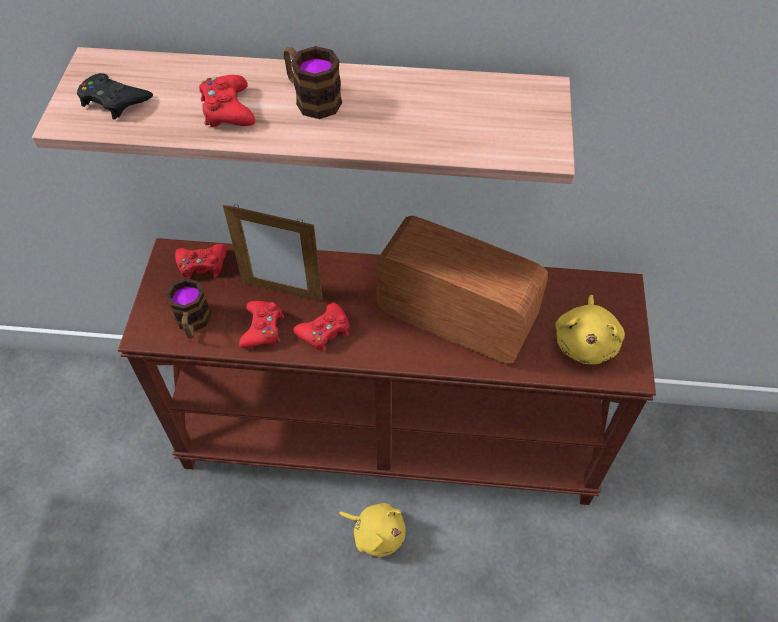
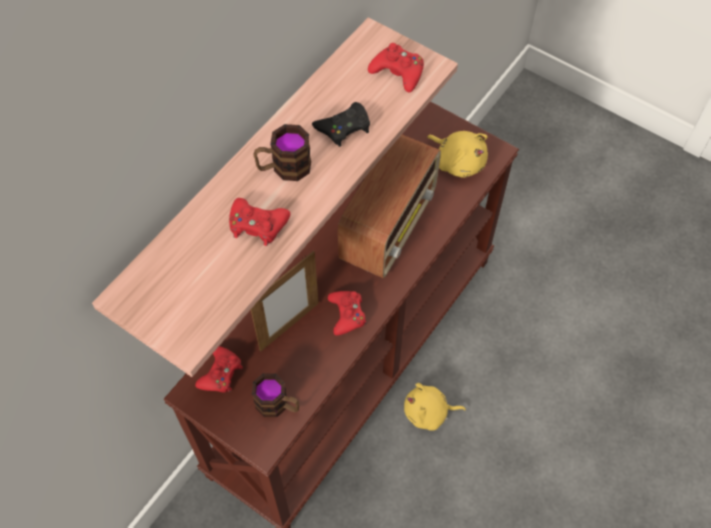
camera: 60 degrees left, 5 degrees up
black game controller [77,73,153,119] -> black game controller moved to [312,102,370,147]
red game controller [239,301,284,348] -> red game controller moved to [368,43,424,93]
yellow plush toy [339,503,406,557] -> yellow plush toy turned 150 degrees counterclockwise [404,383,466,431]
radio [376,216,548,363] -> radio turned 150 degrees clockwise [338,135,441,278]

